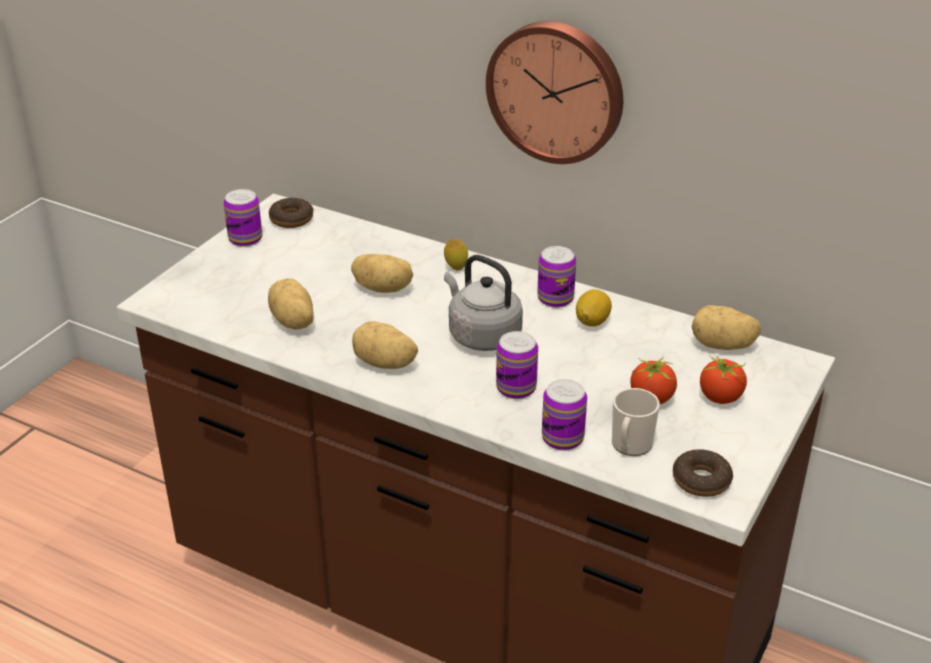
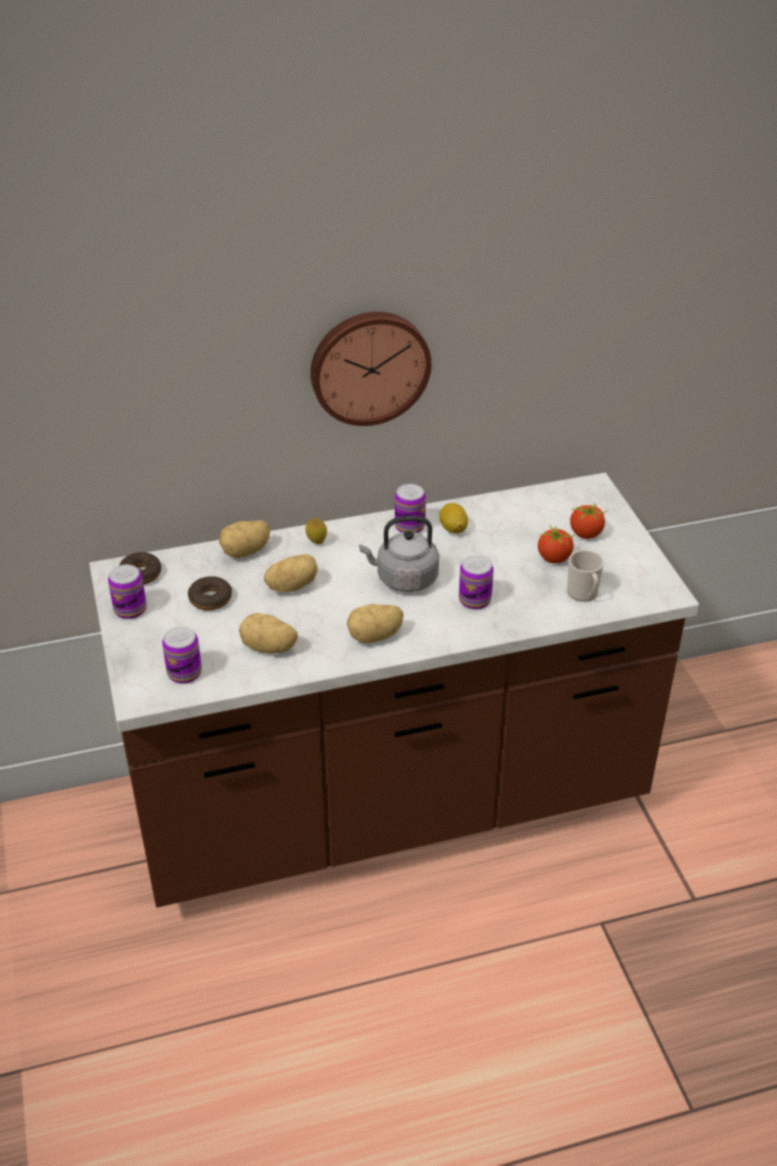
camera: 45 degrees left, 5 degrees up
can [542,379,587,451] -> can moved to [162,626,202,684]
donut [673,449,733,497] -> donut moved to [188,576,232,611]
potato [691,305,761,350] -> potato moved to [219,520,270,558]

